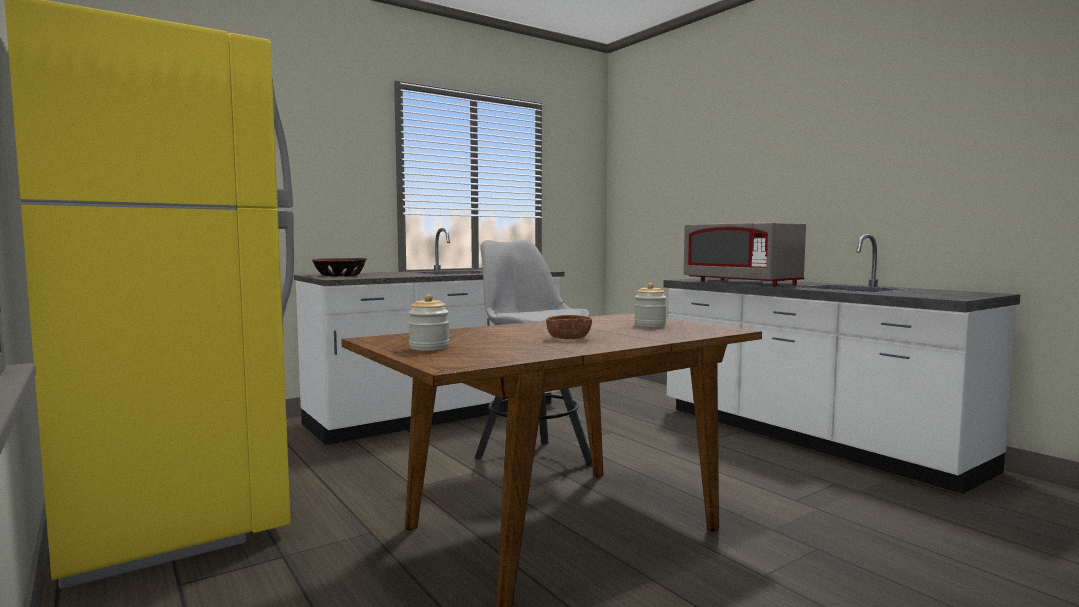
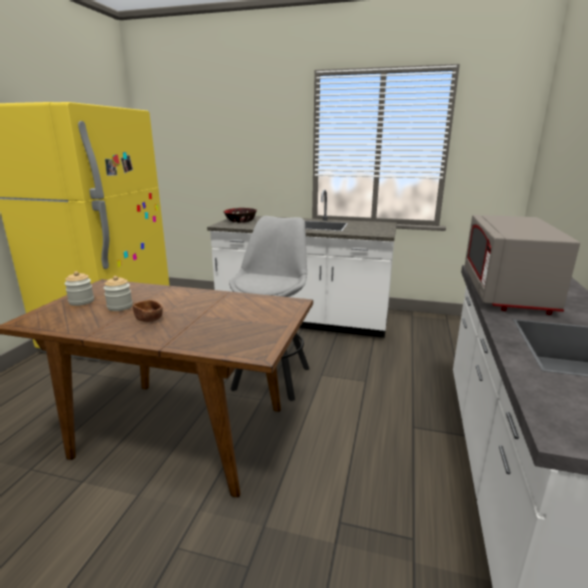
camera: 50 degrees right, 15 degrees up
jar [634,283,667,327] -> jar moved to [103,276,133,311]

